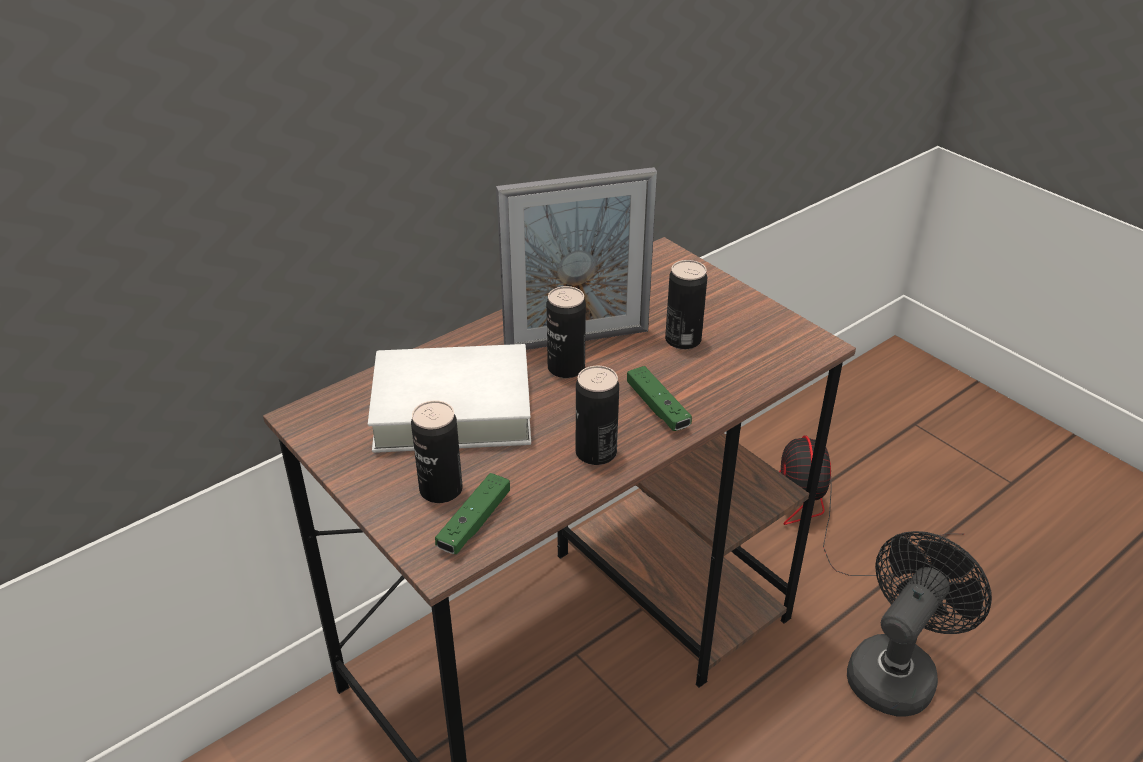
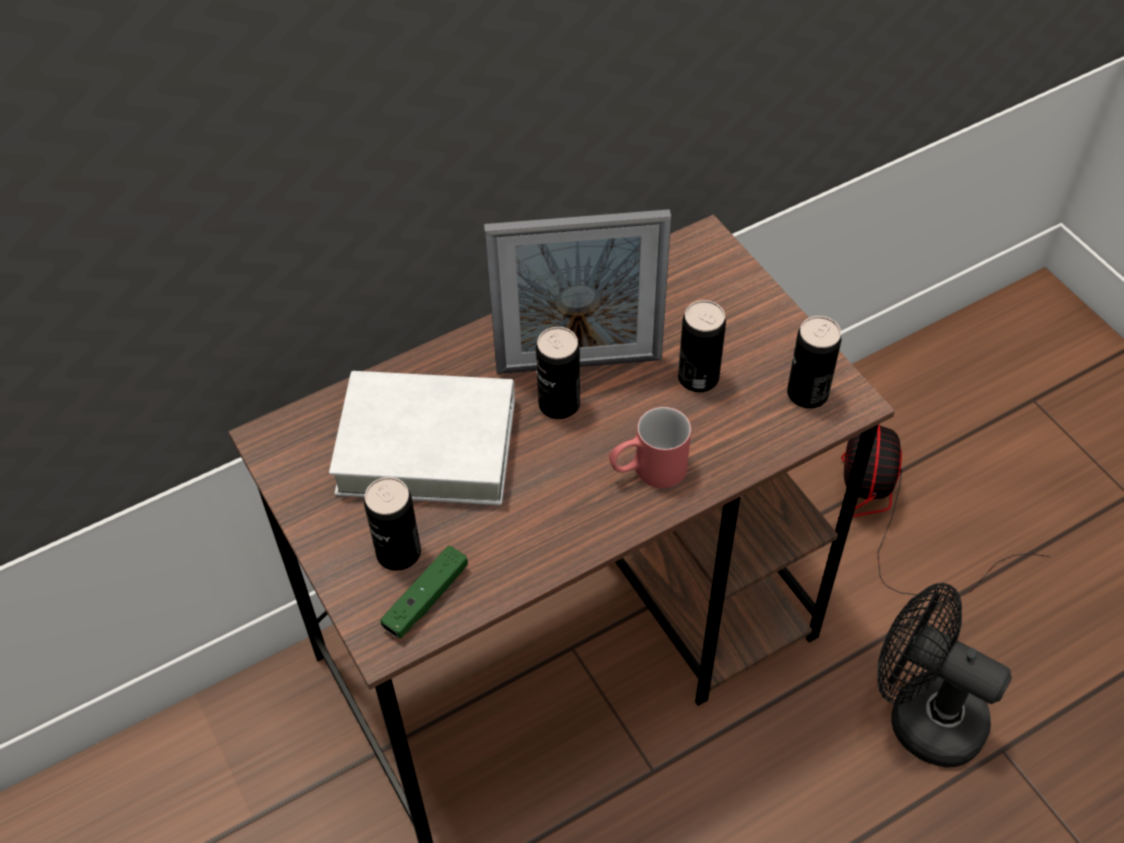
camera: 10 degrees right, 15 degrees up
can [576,366,619,465] -> can moved to [787,316,841,408]
green game controller [627,366,692,431] -> red mug [609,407,691,488]
black fan [847,531,992,716] -> black fan turned 105 degrees counterclockwise [877,583,1012,768]

